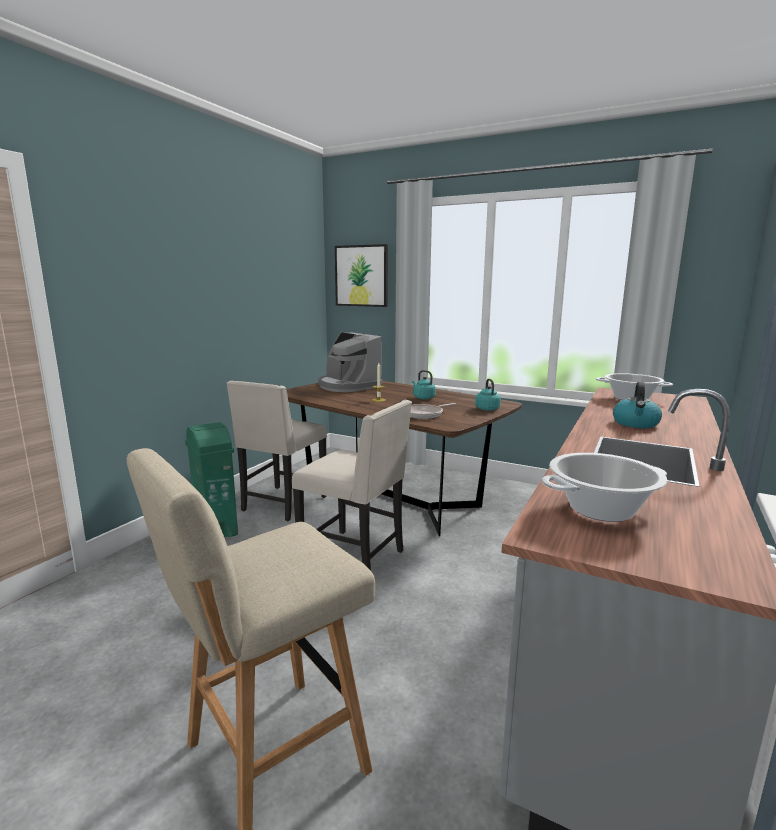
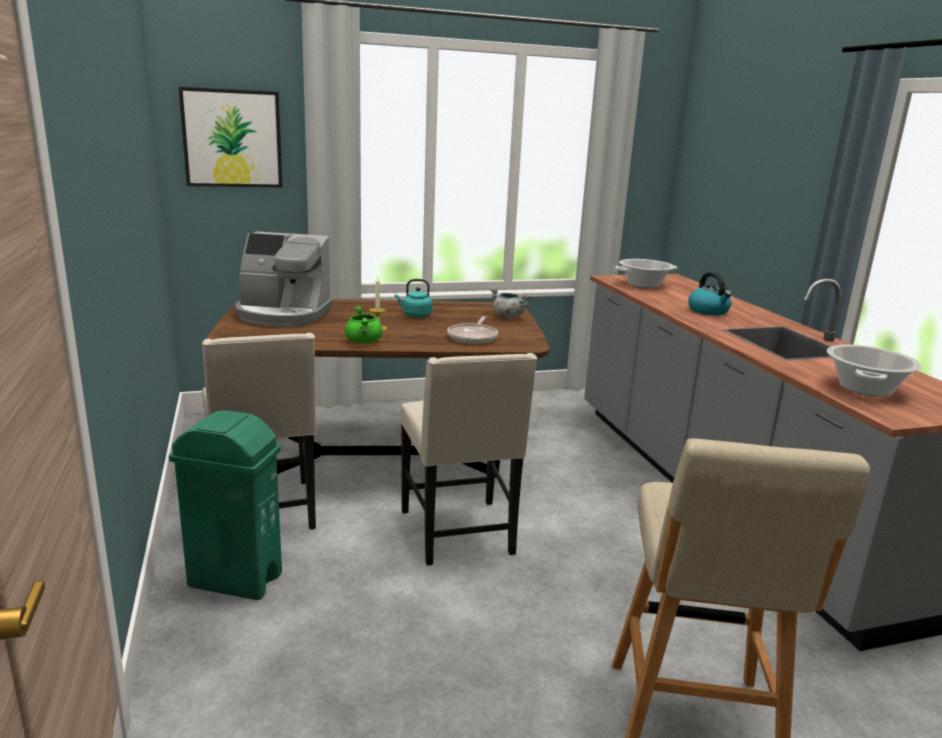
camera: 45 degrees left, 5 degrees up
beige chair [292,400,412,571] -> beige chair turned 90 degrees clockwise [400,353,537,565]
turquoise kettle [475,379,501,411] -> grey cooking pot [489,287,532,318]
none -> green cooking pot [345,306,383,343]

